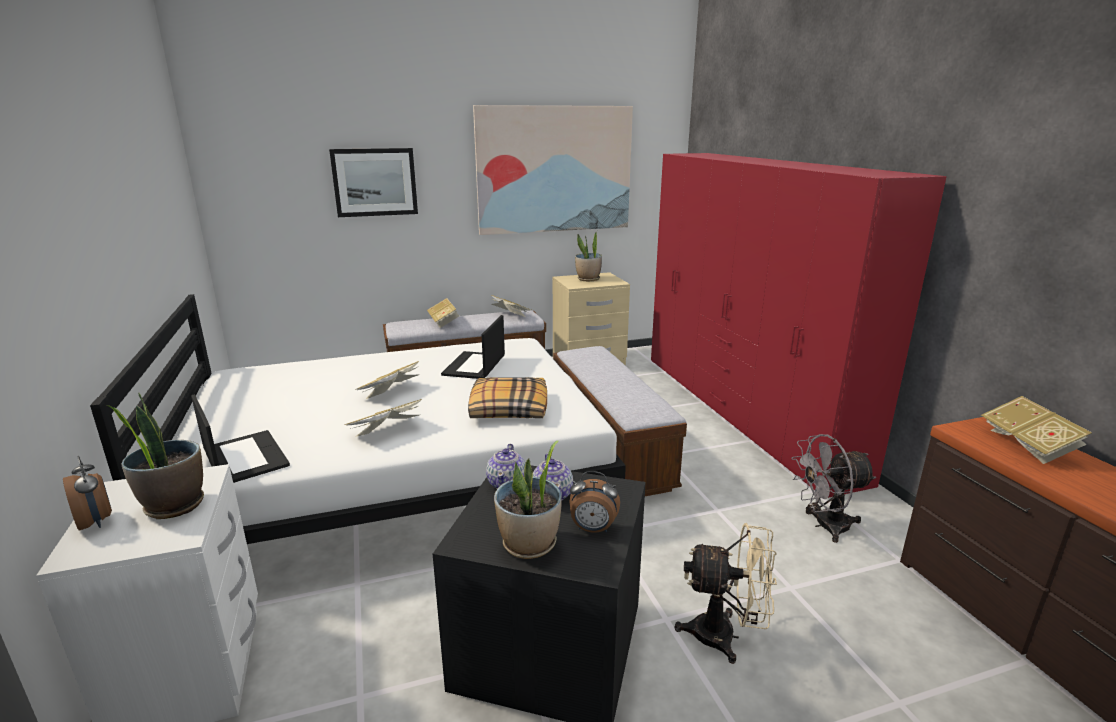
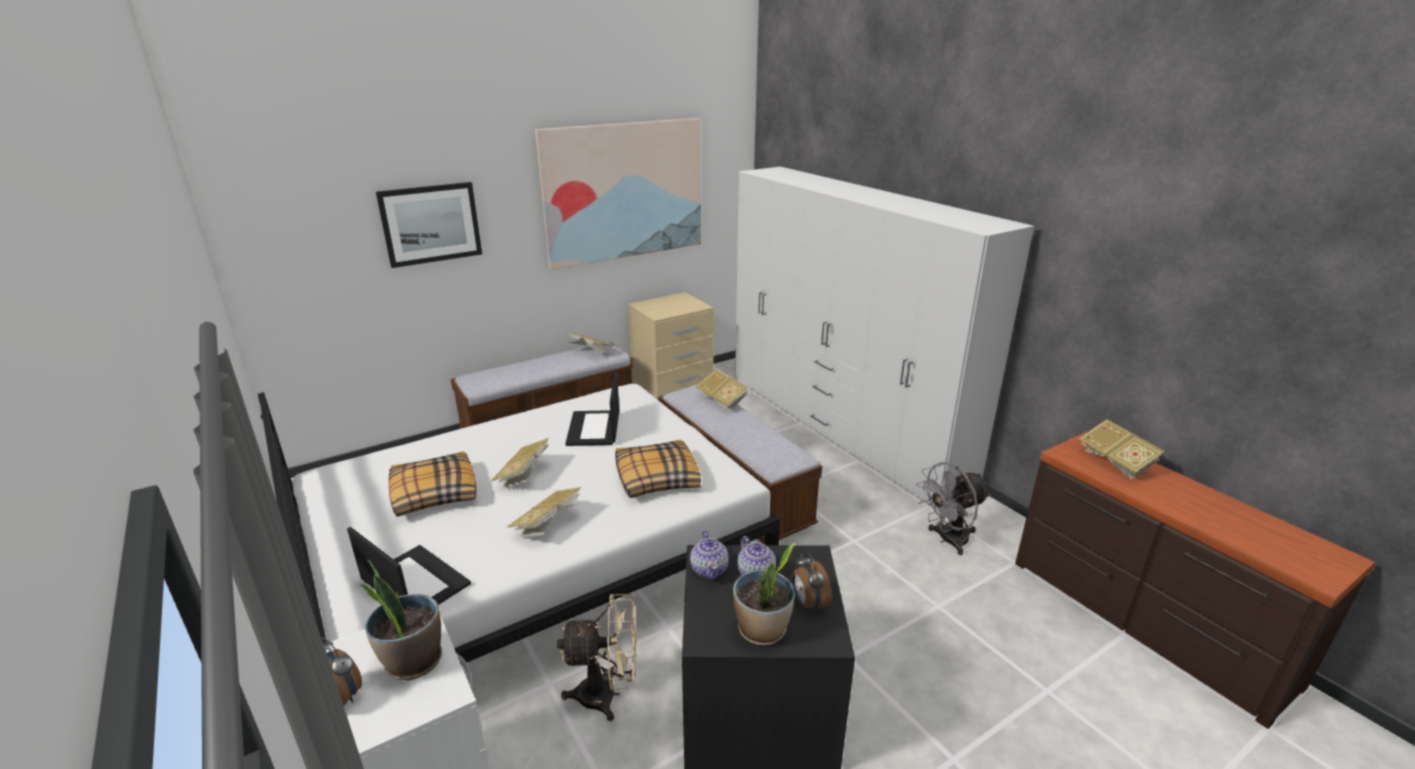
camera: 15 degrees left, 5 degrees up
book [427,298,459,328] -> book moved to [696,369,748,411]
alarm clock [569,471,620,532] -> alarm clock turned 75 degrees clockwise [792,553,832,613]
potted plant [575,231,602,281] -> none
red wardrobe [651,153,947,498] -> white wardrobe [735,167,1034,512]
beige fan [675,523,777,664] -> beige fan moved to [557,594,637,721]
none -> pillow [389,451,477,517]

